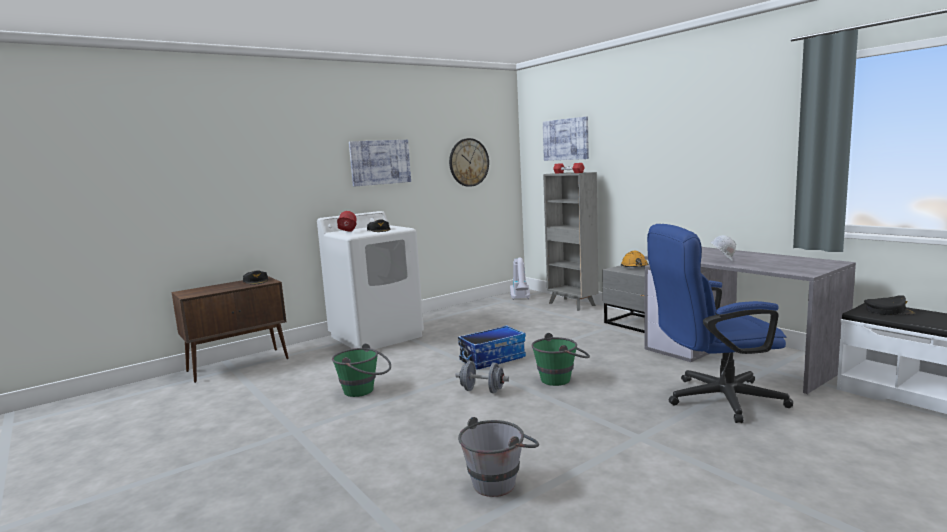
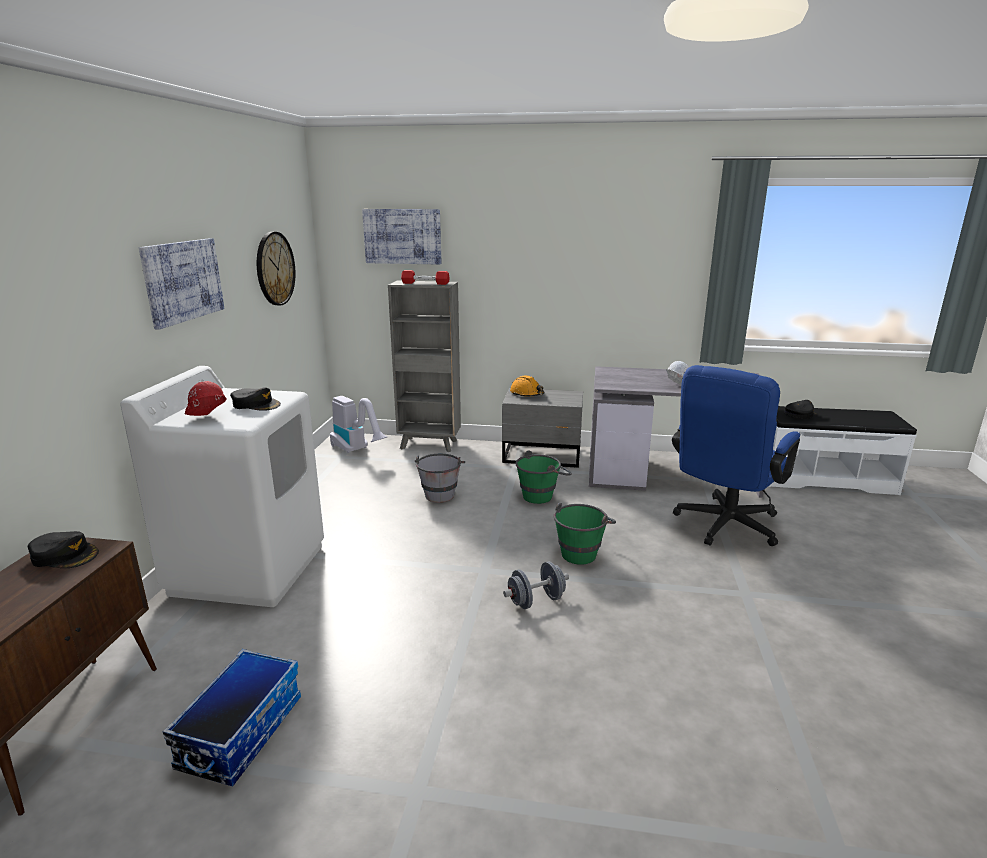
camera: 45 degrees left, 10 degrees up
green bucket [332,343,391,397] -> green bucket moved to [515,450,572,504]
storage box [458,325,526,370] -> storage box moved to [163,649,301,786]
grey bucket [458,417,539,497] -> grey bucket moved to [415,454,465,503]

